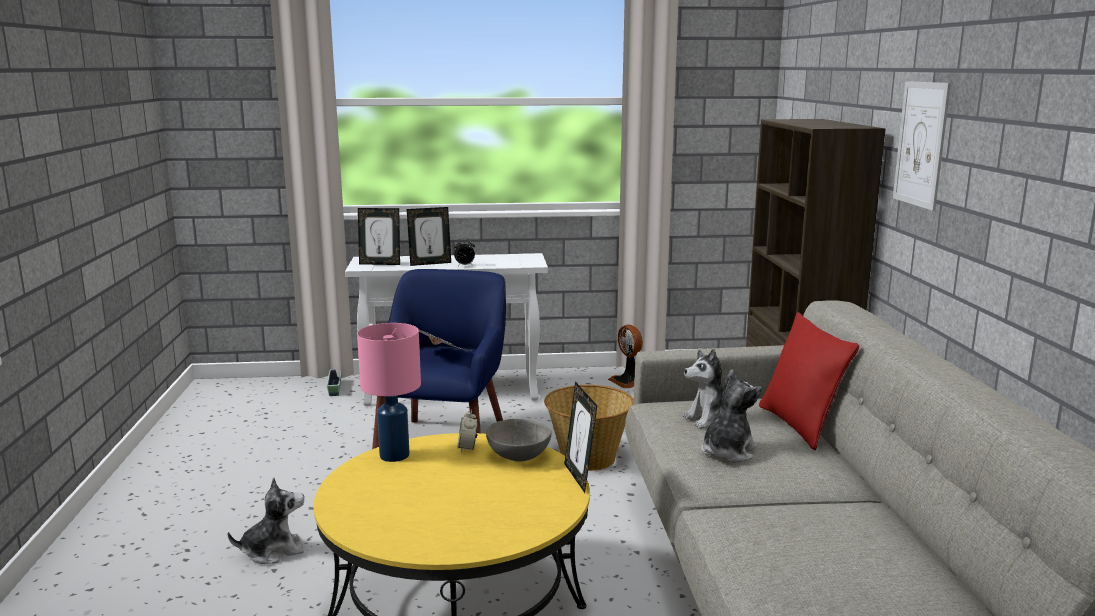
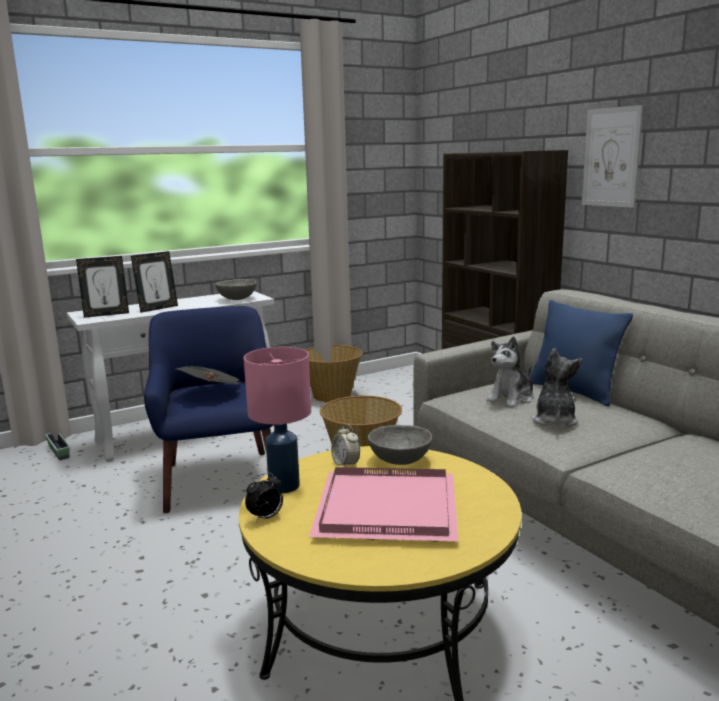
camera: 25 degrees left, 0 degrees up
plush toy [227,478,304,564] -> none
alarm clock [454,238,475,266] -> alarm clock moved to [245,473,283,523]
picture frame [564,381,597,493] -> none
fan [608,325,643,388] -> basket [305,345,363,403]
red pillow [759,312,860,450] -> blue pillow [530,300,633,406]
none -> grey bowl [216,279,257,300]
none -> pink tray [309,467,458,542]

